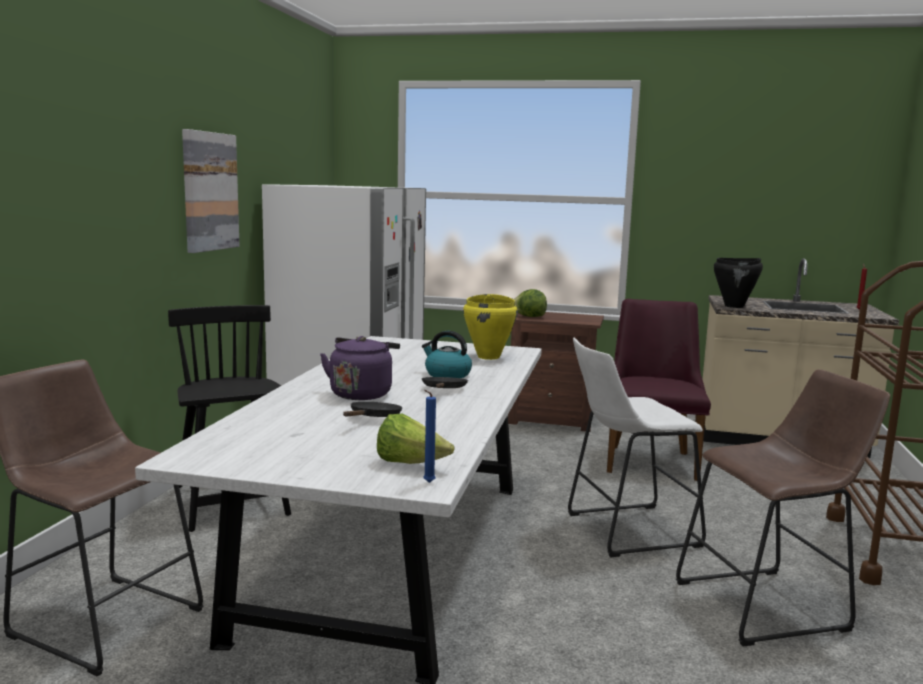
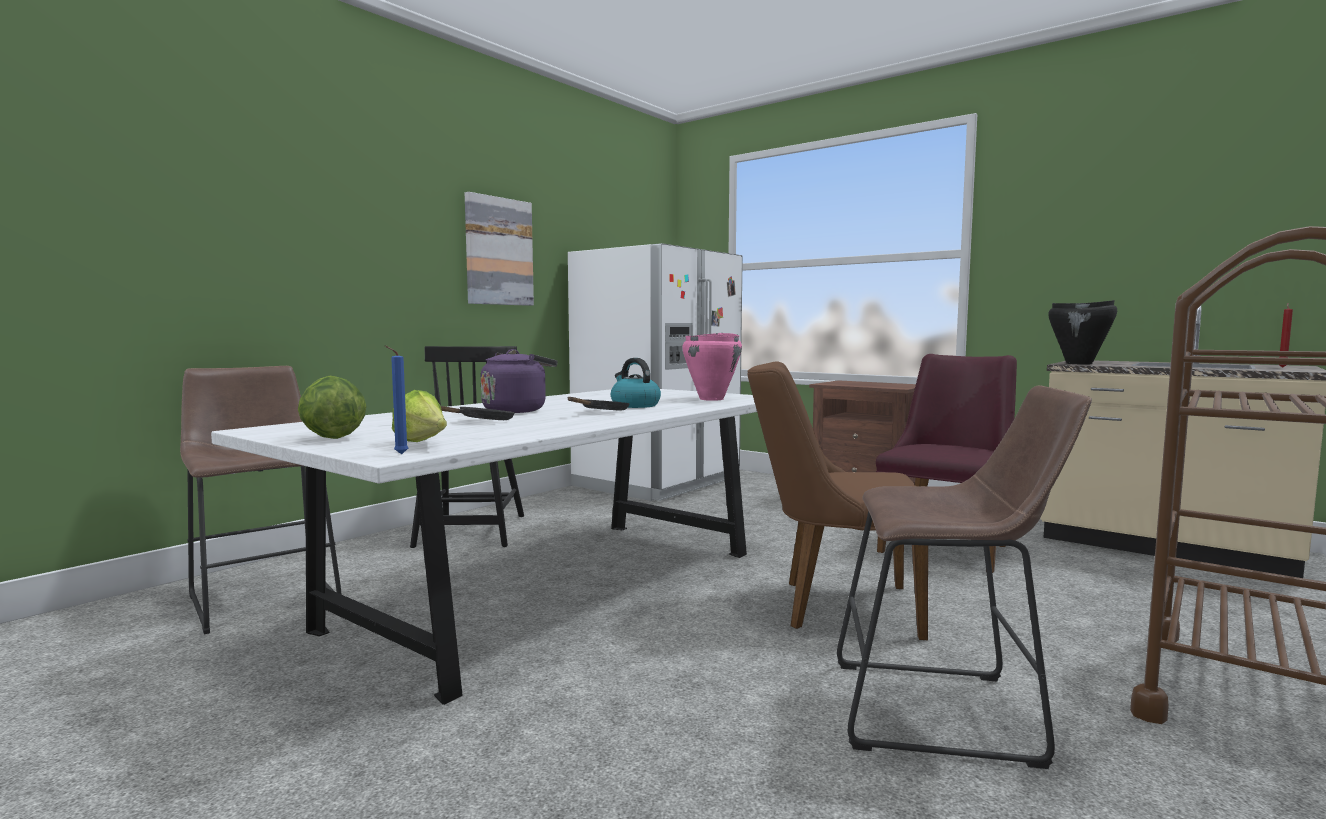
camera: 25 degrees right, 5 degrees down
yellow cooking pot [463,294,518,360] -> pink cooking pot [682,333,742,401]
lettuce [514,289,547,317] -> lettuce moved to [298,376,366,439]
white stool [568,337,706,557] -> brown chair [747,362,928,640]

